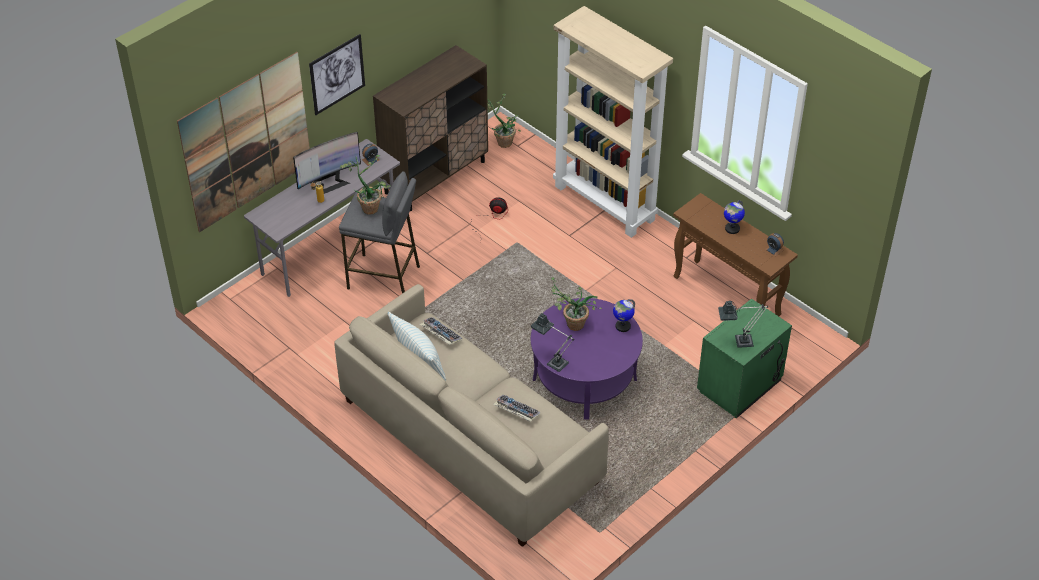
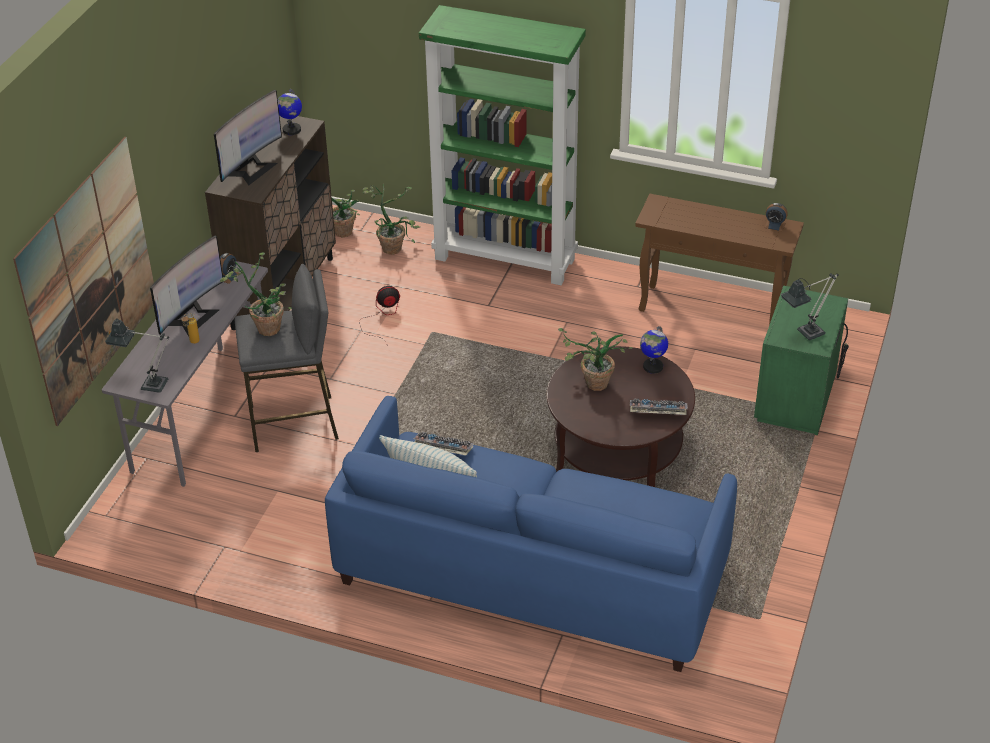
camera: 25 degrees left, 5 degrees down
picture [309,34,365,115] -> none
beige sofa [334,284,609,547] -> blue sofa [325,396,737,672]
keyboard [494,395,541,422] -> keyboard moved to [630,399,688,415]
purple coffee table [531,298,643,419] -> brown coffee table [547,346,695,487]
table lamp [531,313,574,372] -> table lamp moved to [105,318,169,393]
beige bookcase [553,6,673,238] -> green bookcase [419,5,586,285]
globe [724,200,745,234] -> globe moved to [278,89,302,135]
none -> monitor [214,90,282,186]
none -> potted plant [363,184,420,255]

